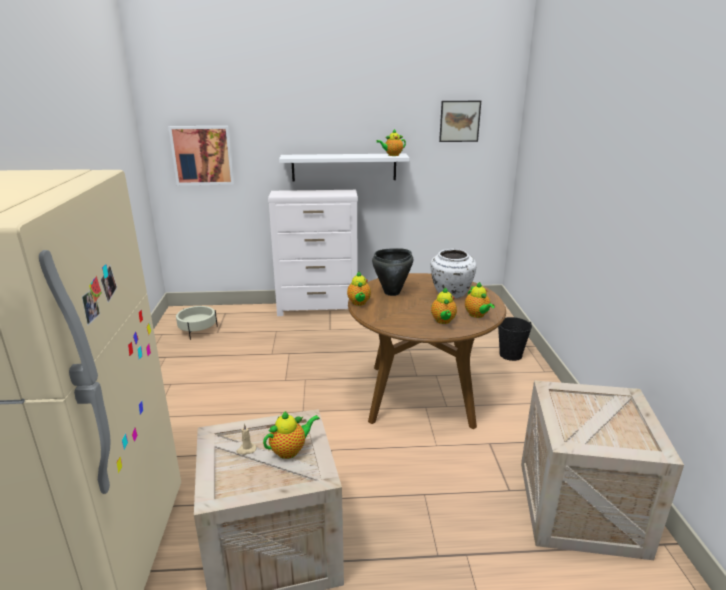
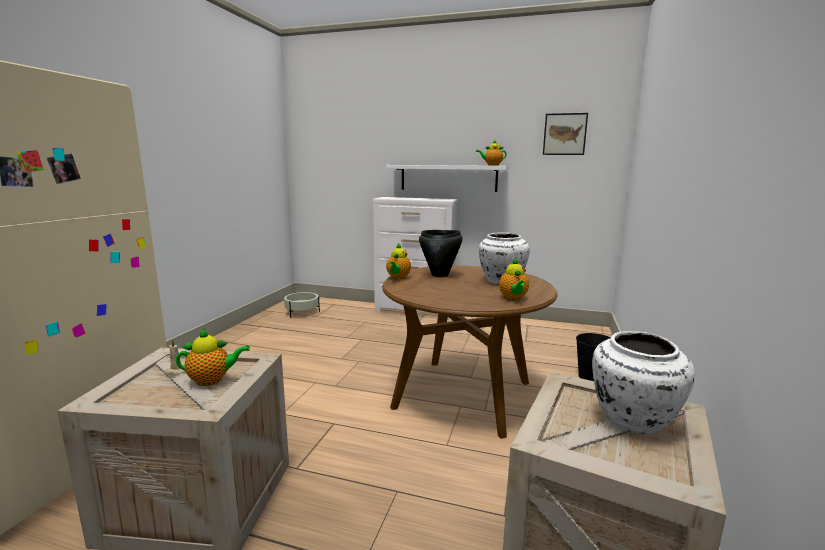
camera: 20 degrees right, 10 degrees down
picture [168,126,234,185] -> none
teapot [431,287,457,324] -> none
none -> white vase [592,331,695,434]

